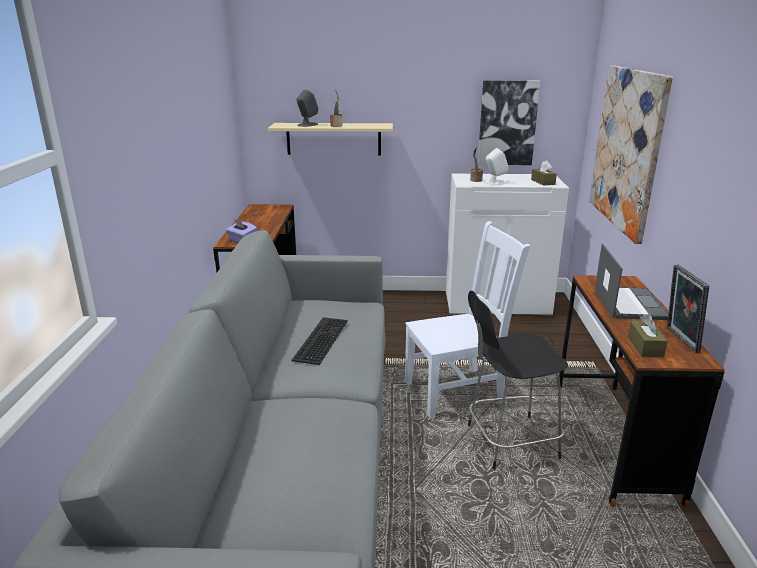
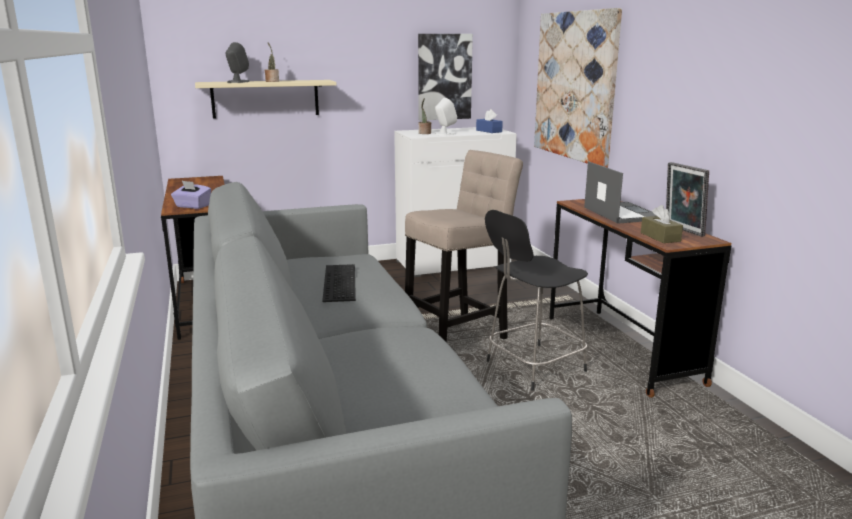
camera: 20 degrees left, 5 degrees down
white chair [405,221,530,419] -> beige stool [405,150,523,343]
brown tissue box [531,160,557,186] -> blue tissue box [476,109,503,133]

